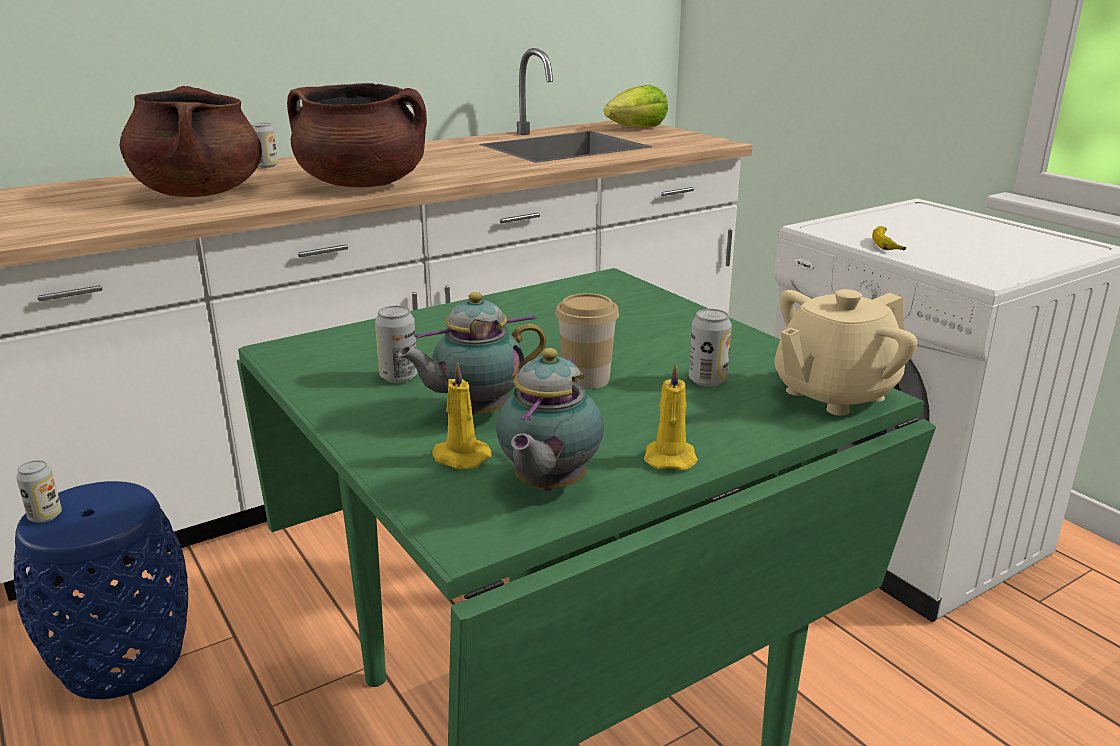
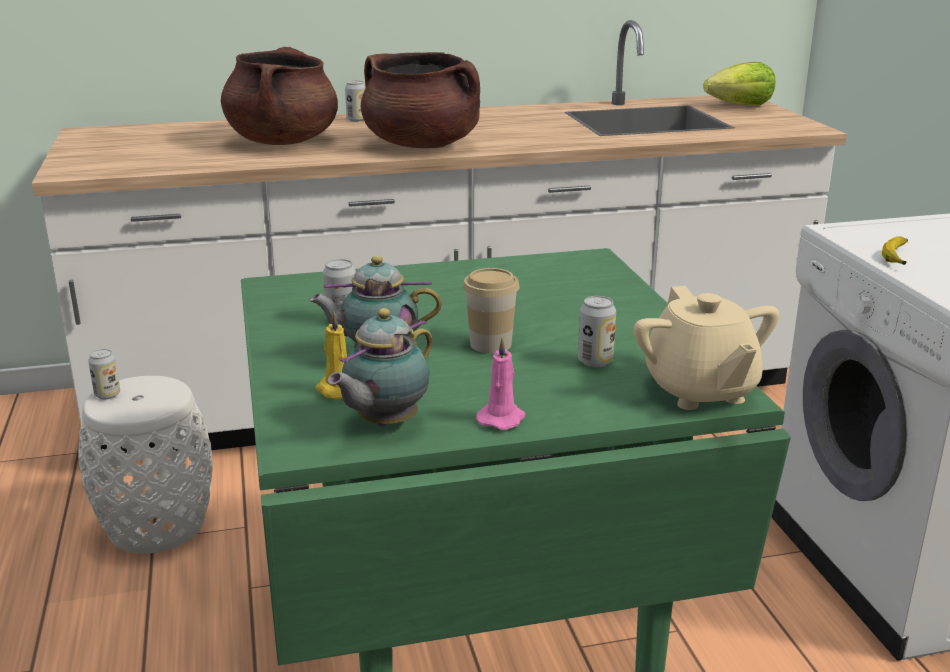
camera: 20 degrees right, 0 degrees up
blue stool [14,481,188,699] -> white stool [78,376,213,554]
yellow candle [644,363,698,470] -> pink candle [476,336,525,430]
beige teapot [774,289,917,416] -> beige teapot turned 90 degrees counterclockwise [634,286,779,410]

